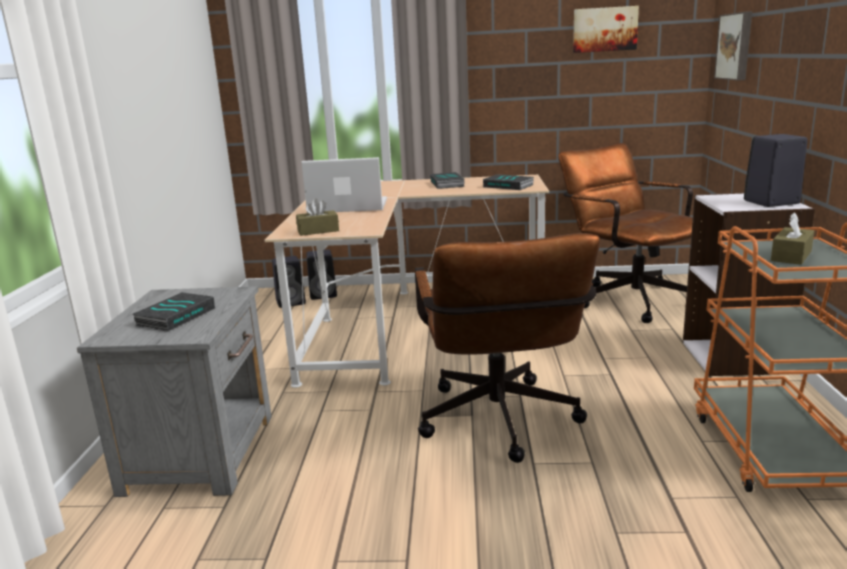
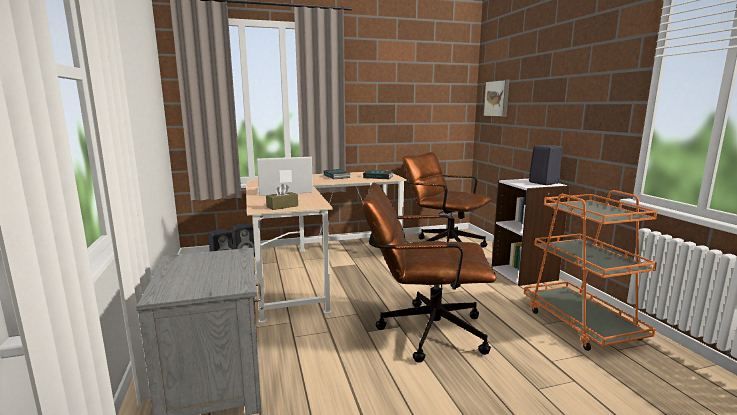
camera: 20 degrees left, 5 degrees down
book [132,292,215,332] -> none
brown office chair [415,233,600,463] -> brown office chair turned 120 degrees clockwise [362,183,496,363]
picture [573,6,639,53] -> none
brown tissue box [771,212,814,265] -> none

